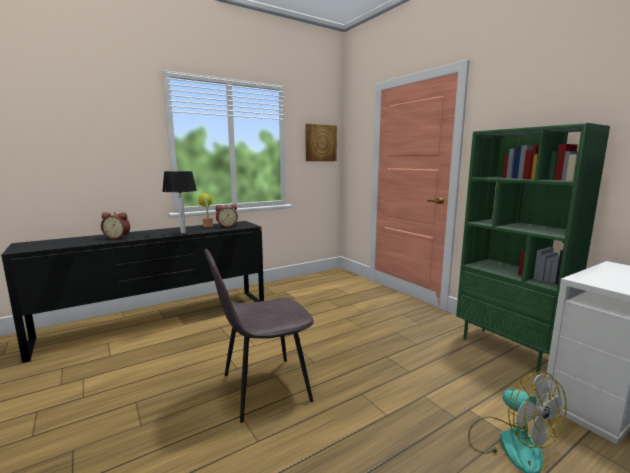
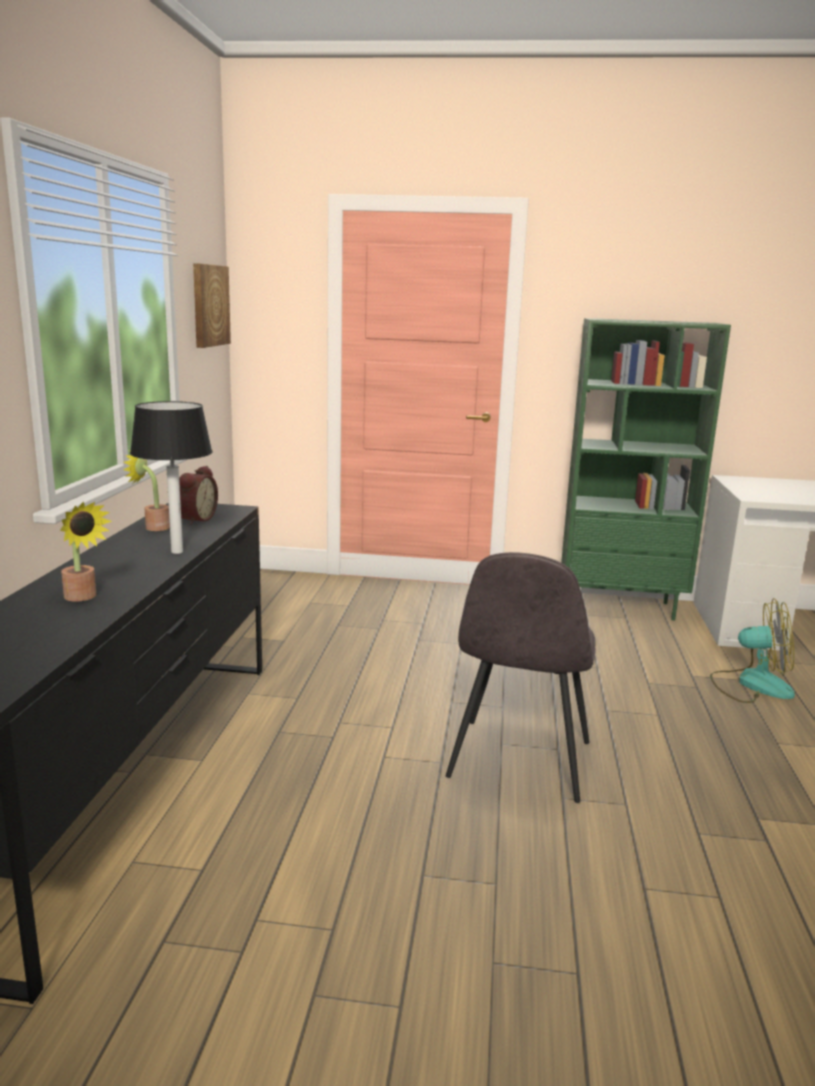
camera: 50 degrees left, 5 degrees up
alarm clock [101,212,130,239] -> potted plant [60,502,112,602]

